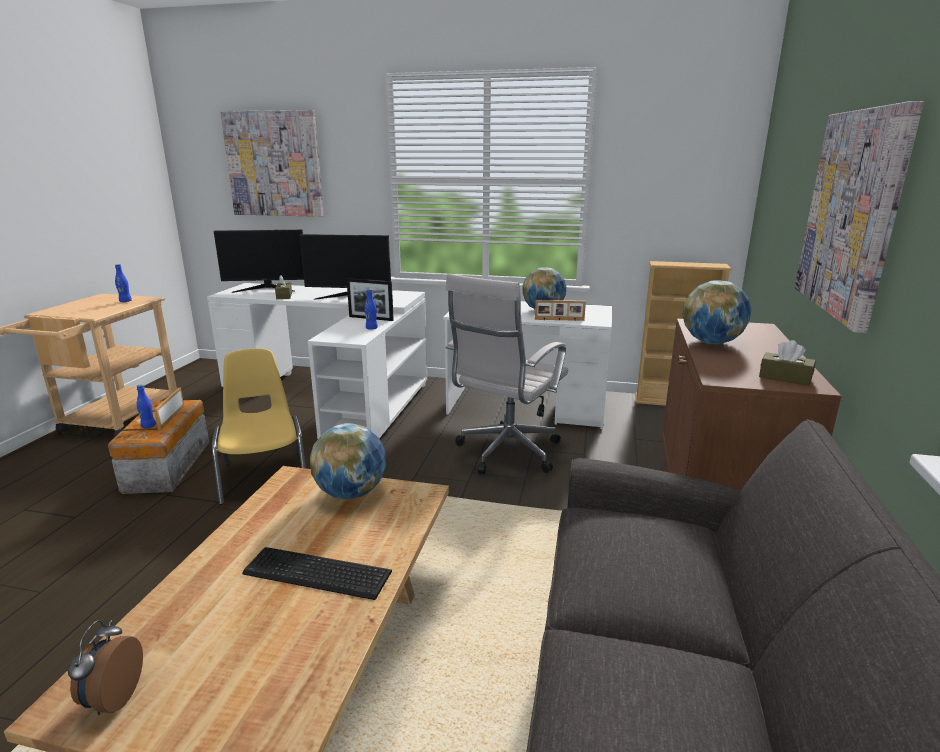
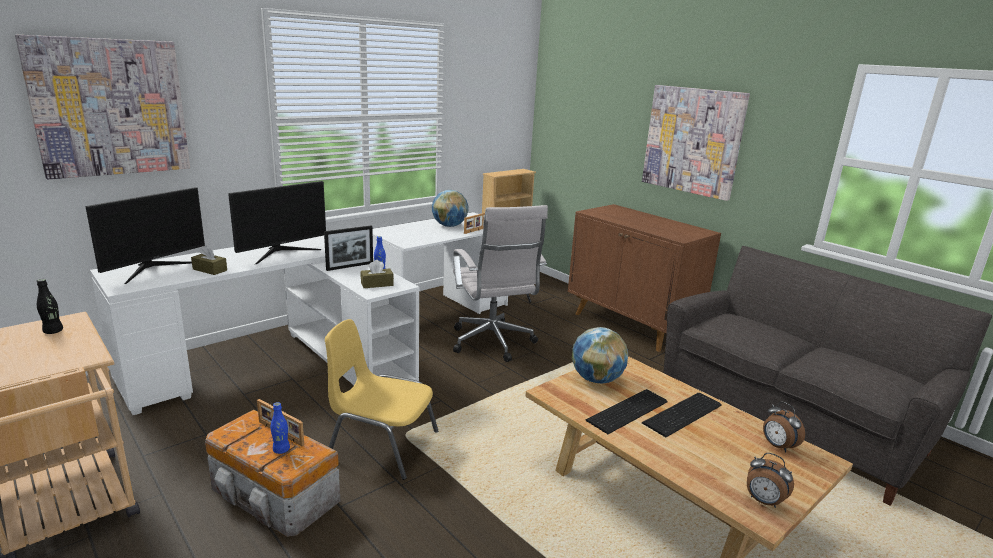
camera: 55 degrees left, 0 degrees up
blue bottle [115,264,132,302] -> black bottle [37,279,63,334]
globe [683,280,751,344] -> none
brown tissue box [759,340,816,386] -> brown tissue box moved to [361,260,394,288]
none -> keyboard [585,389,668,434]
none -> alarm clock [763,402,805,452]

